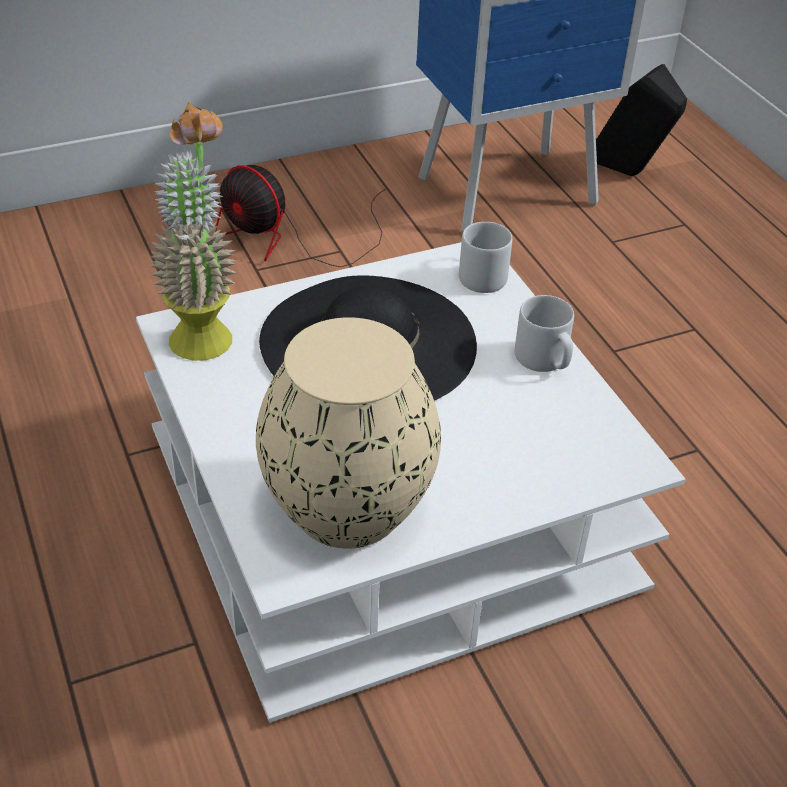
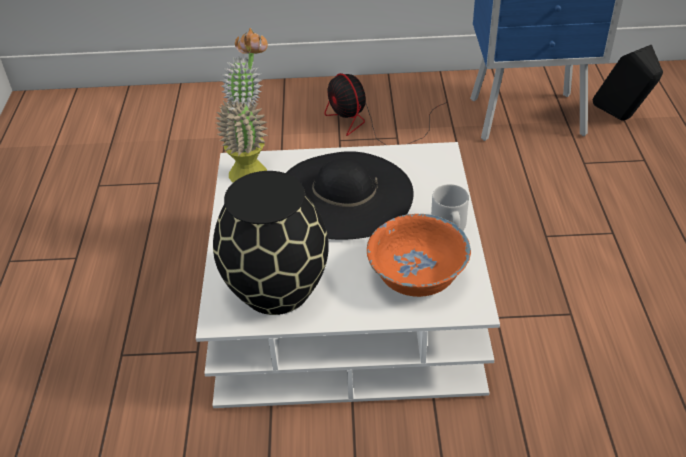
camera: 25 degrees right, 0 degrees up
beige vase [256,317,441,548] -> black vase [213,171,329,315]
grey mug [459,222,512,293] -> none
none -> orange bowl [367,214,471,297]

